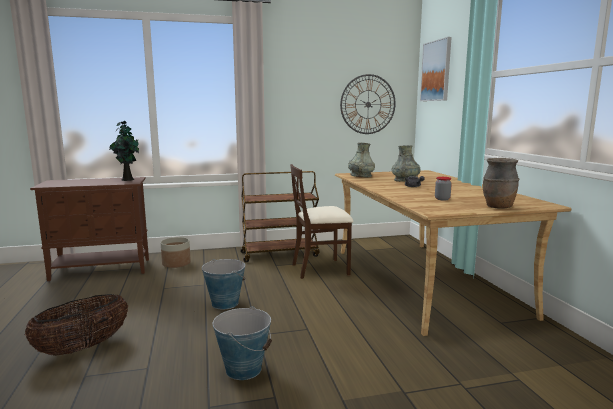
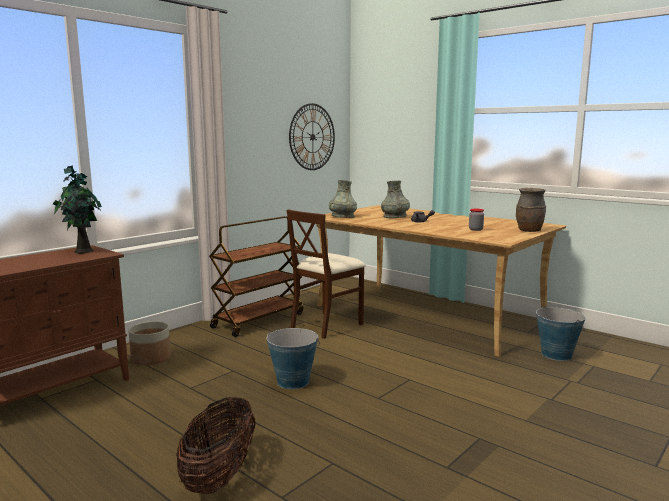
camera: 35 degrees left, 0 degrees up
bucket [213,306,272,380] -> bucket moved to [536,306,586,361]
picture [420,37,452,101] -> none

